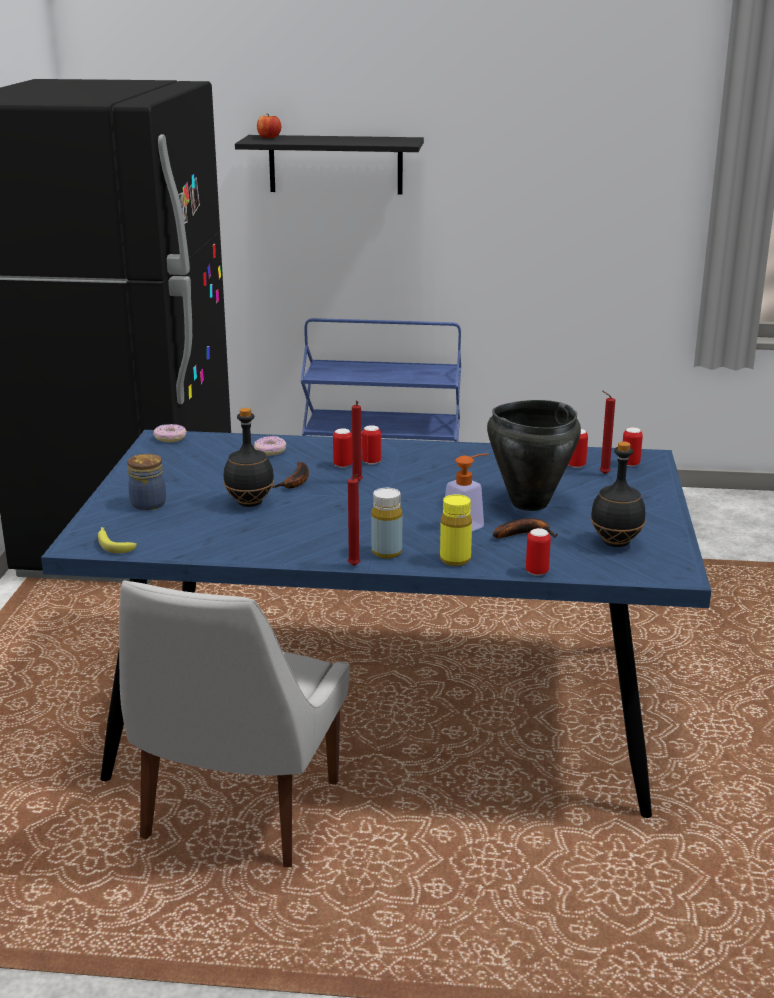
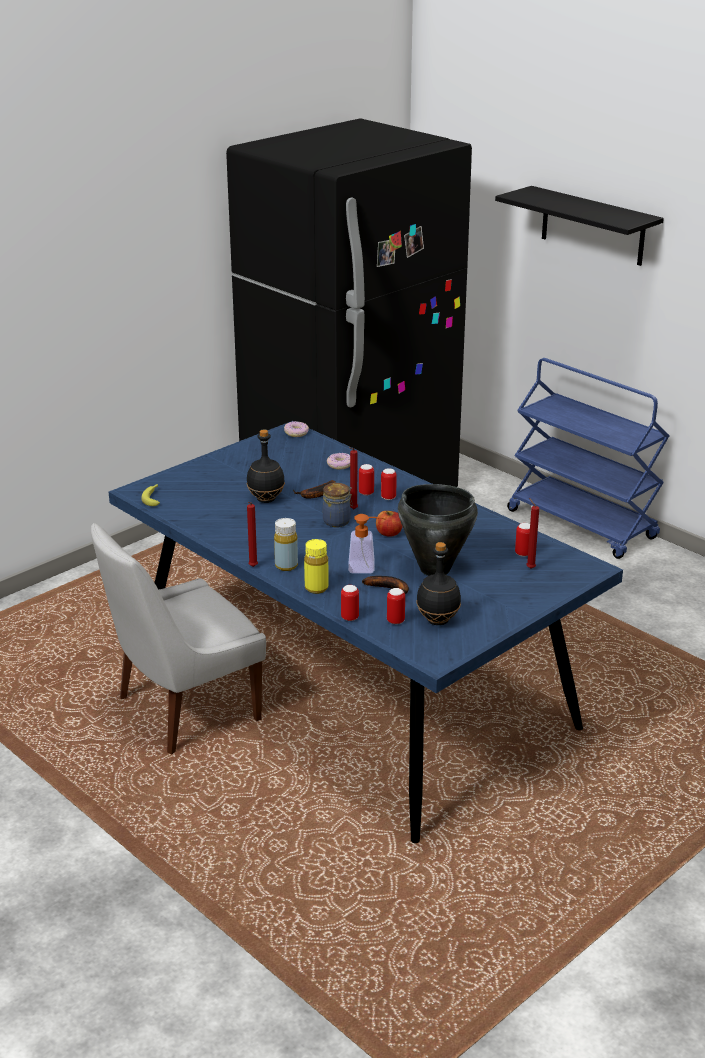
camera: 40 degrees right, 5 degrees up
jar [128,454,166,510] -> jar moved to [323,483,353,527]
apple [257,113,281,138] -> apple moved to [376,511,403,537]
can [623,427,643,467] -> can moved to [387,588,405,624]

